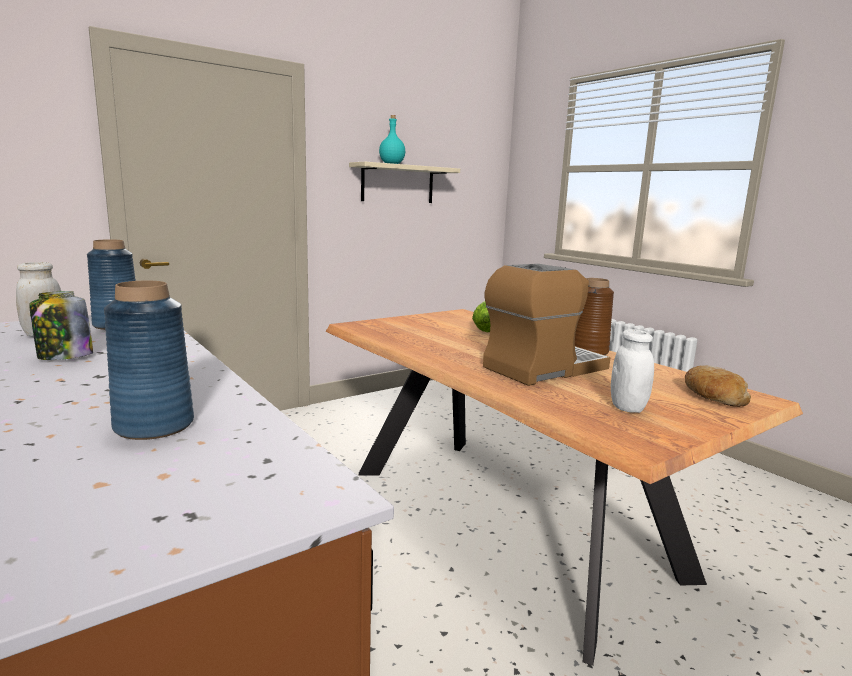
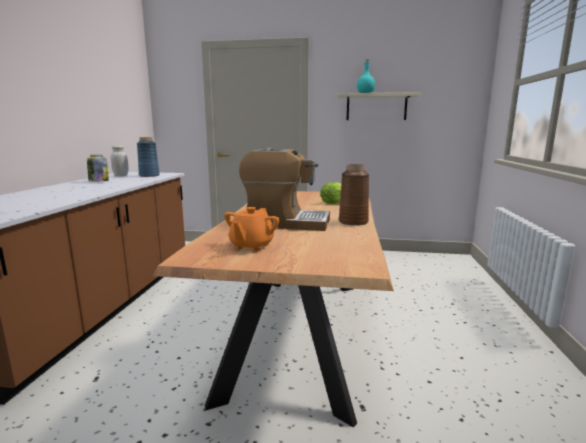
camera: 45 degrees right, 0 degrees up
blue vase [104,281,194,440] -> none
white jar [611,329,654,413] -> orange teapot [224,207,279,252]
bread [685,365,751,407] -> none

